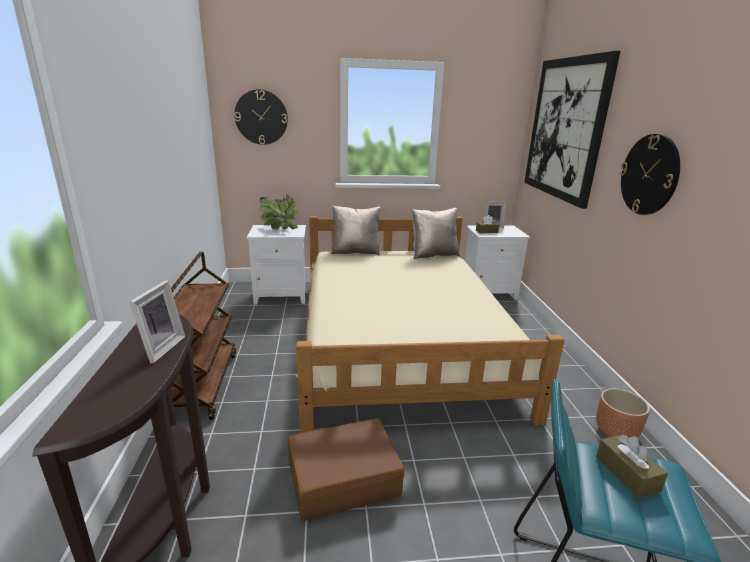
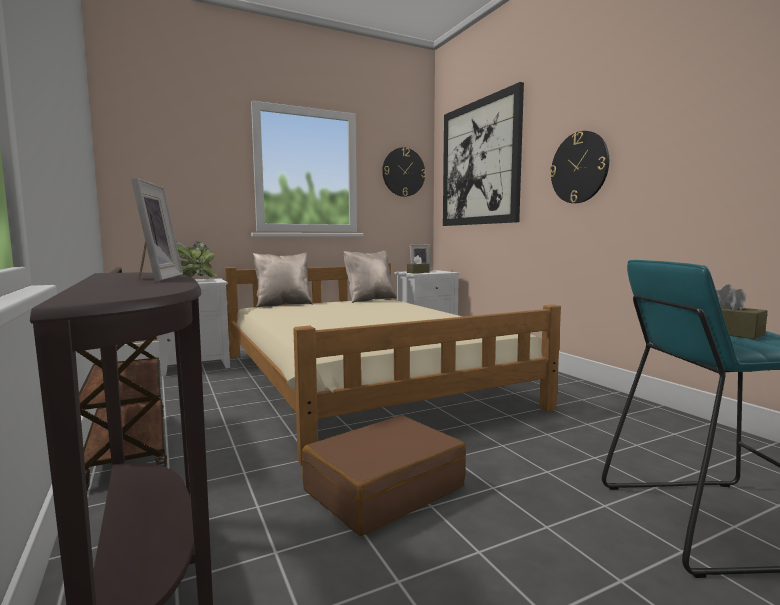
camera: 20 degrees left, 15 degrees down
wall clock [234,89,288,145] -> wall clock moved to [382,147,426,197]
brown planter [596,388,650,438] -> none

